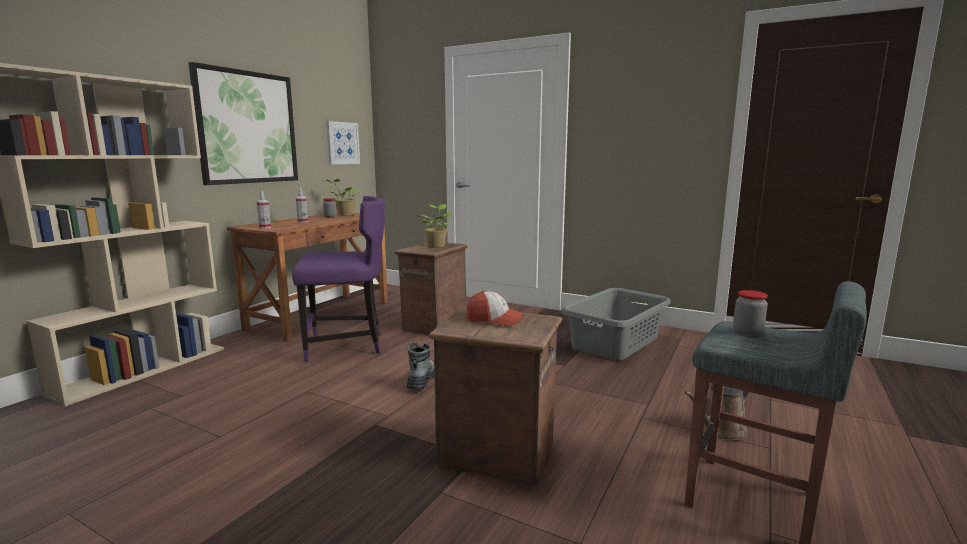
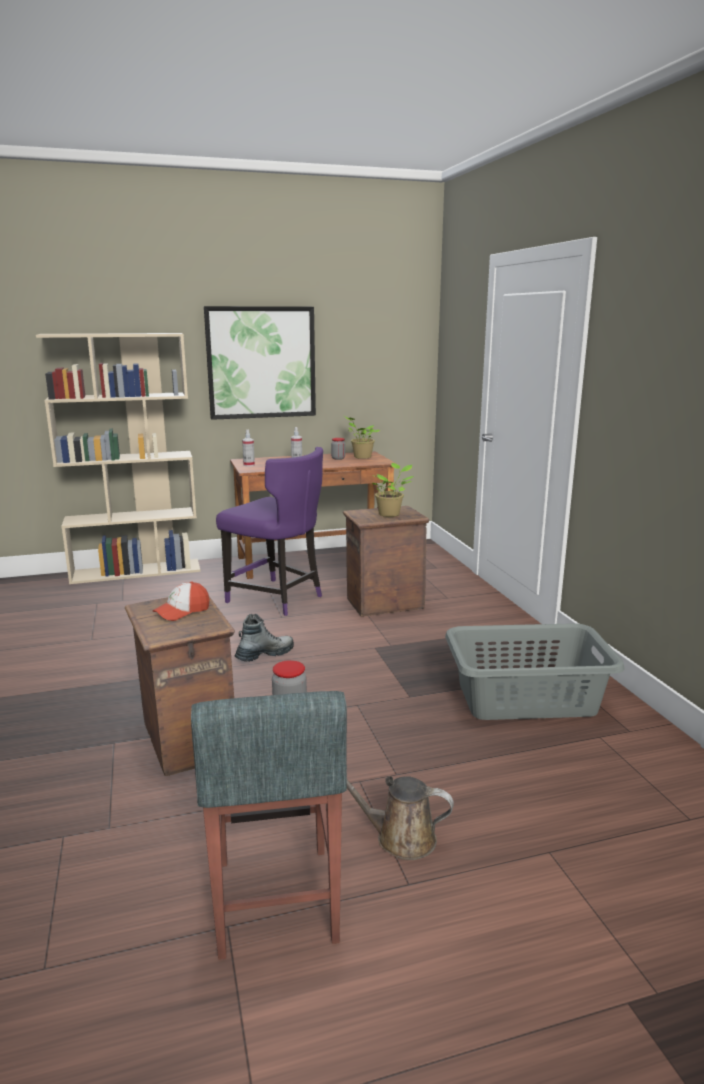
camera: 45 degrees right, 5 degrees up
picture [326,121,360,164] -> none
cap [466,291,524,327] -> cap turned 75 degrees clockwise [152,581,209,621]

